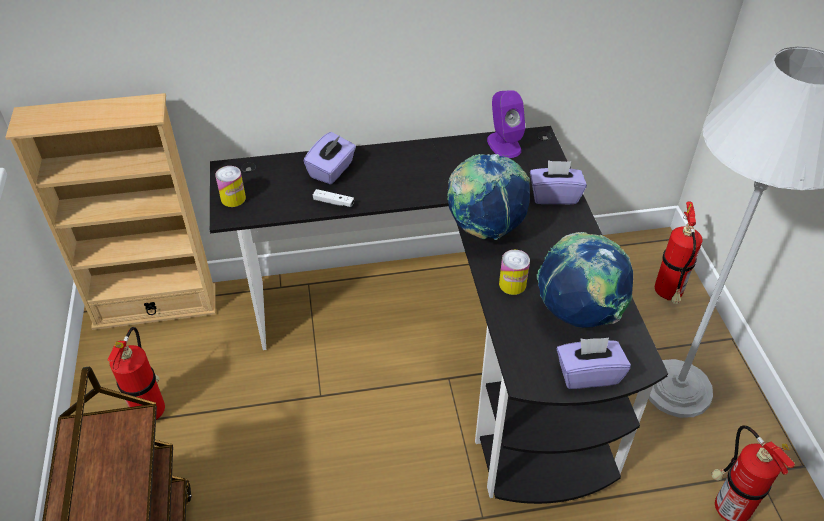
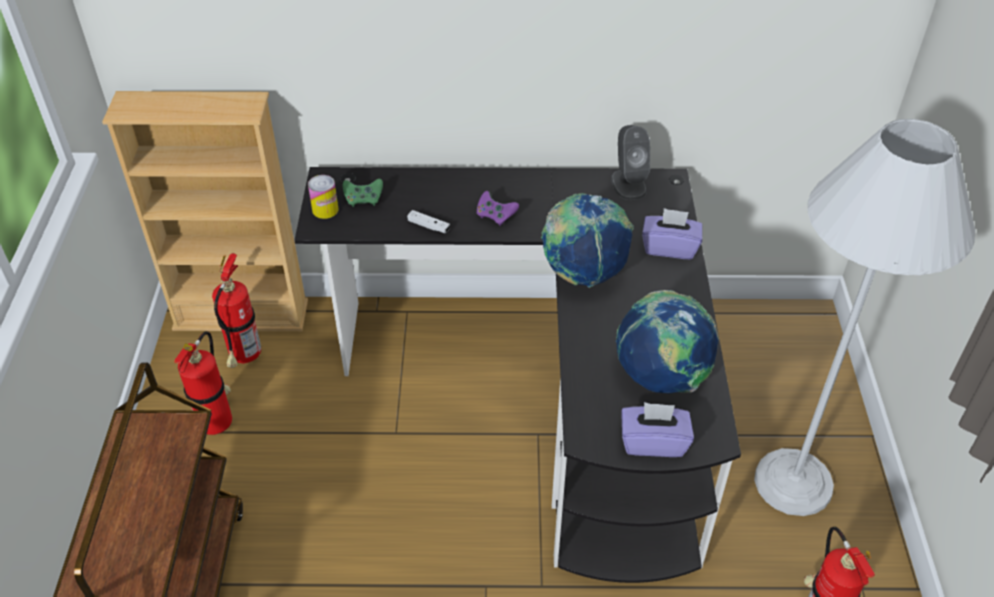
camera: 10 degrees right, 0 degrees up
purple tissue box [304,132,356,185] -> none
purple speaker [487,90,525,158] -> grey speaker [611,125,650,200]
can [499,250,530,295] -> none
fire extinguisher [655,201,703,304] -> fire extinguisher moved to [212,253,261,368]
none -> green game controller [343,179,383,207]
none -> purple game controller [477,191,519,226]

